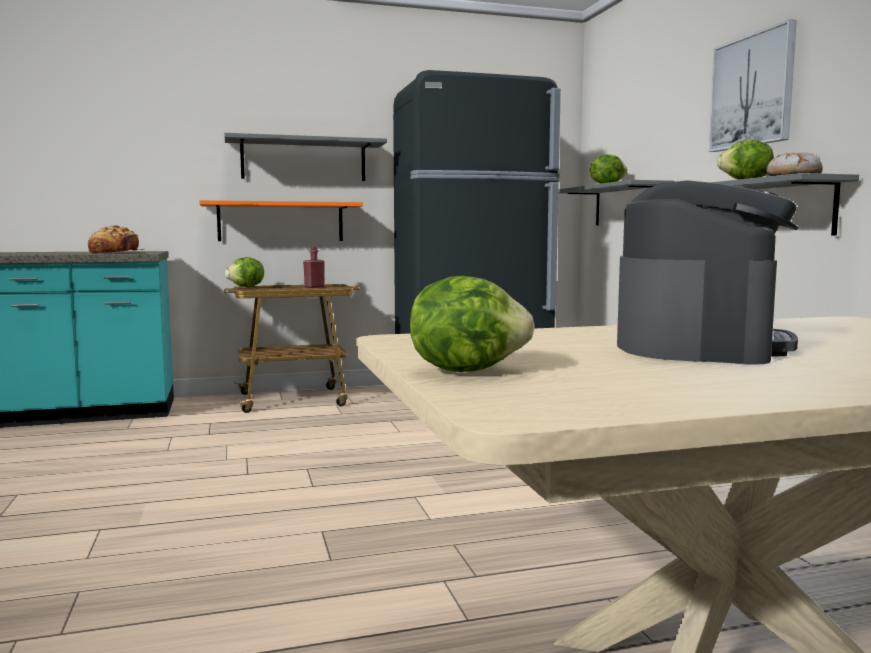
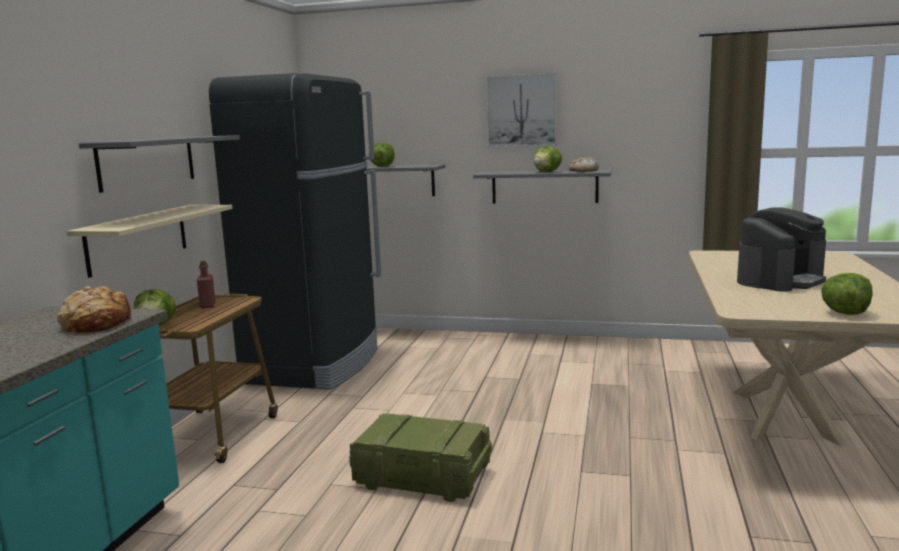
camera: 60 degrees left, 5 degrees up
orange shelf [199,200,363,241] -> beige shelf [66,205,233,278]
coffee machine [617,180,799,365] -> coffee machine turned 90 degrees clockwise [737,208,826,292]
none -> crate [349,413,492,502]

